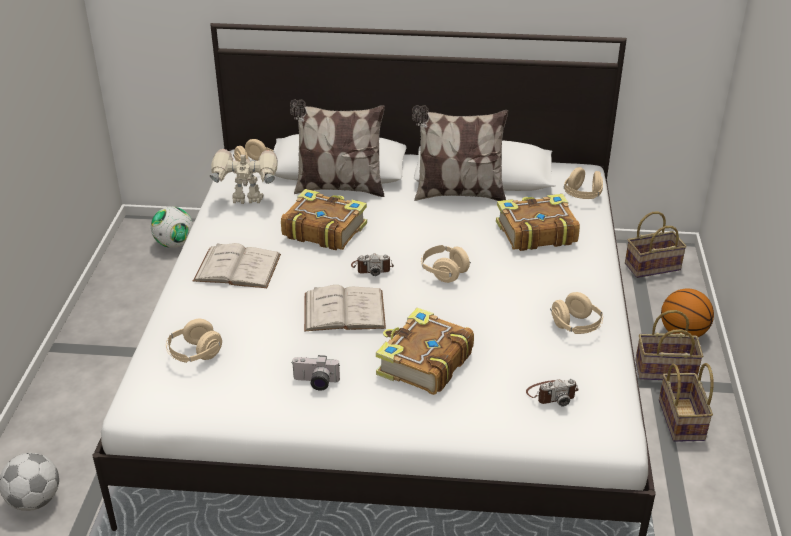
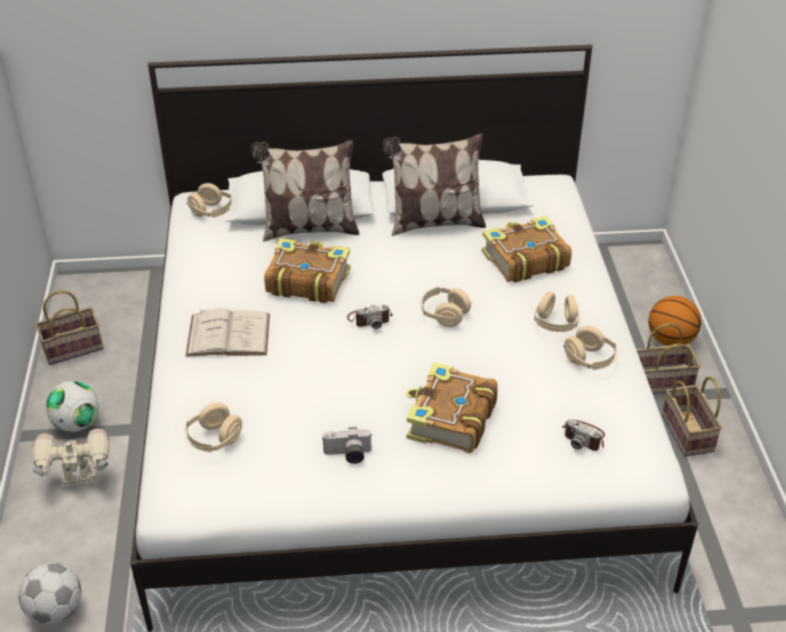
camera: 10 degrees left, 5 degrees up
football [151,206,193,248] -> football moved to [46,381,99,432]
toy robot [210,149,278,204] -> toy robot moved to [32,428,110,489]
white book [304,285,386,331] -> none
camera [526,379,579,407] -> camera turned 60 degrees clockwise [562,419,605,451]
beige headphones [564,167,603,199] -> beige headphones moved to [534,291,579,332]
basket [625,212,687,278] -> basket moved to [35,290,103,365]

